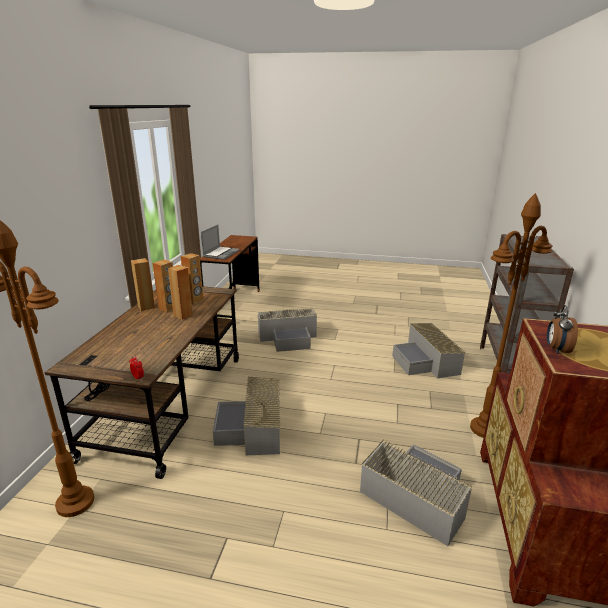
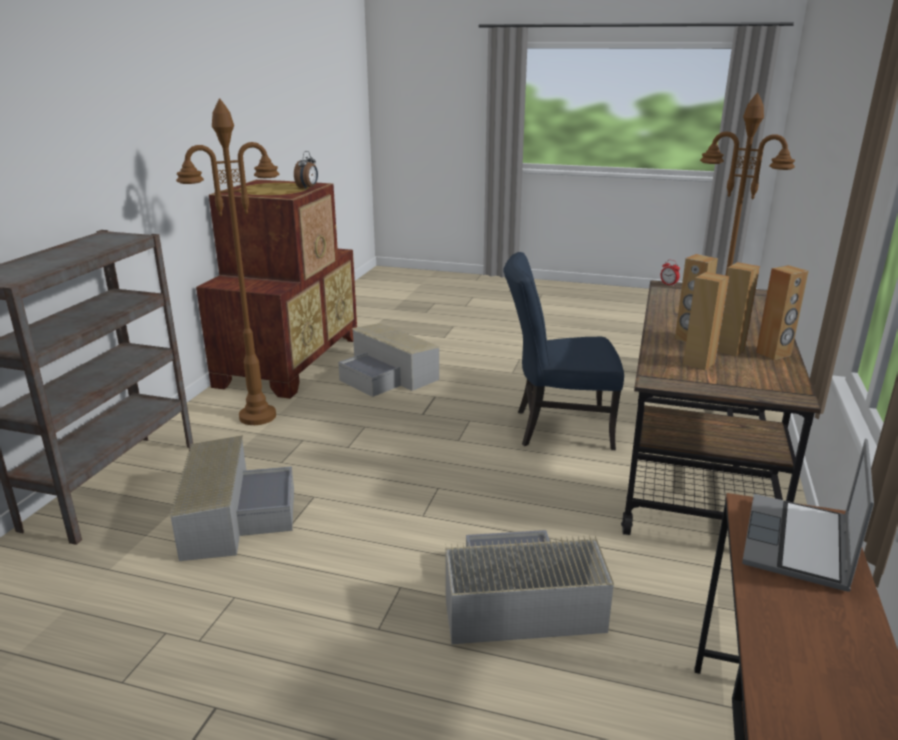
camera: 175 degrees left, 0 degrees up
grey storage box [213,376,280,455] -> blue chair [503,252,624,450]

